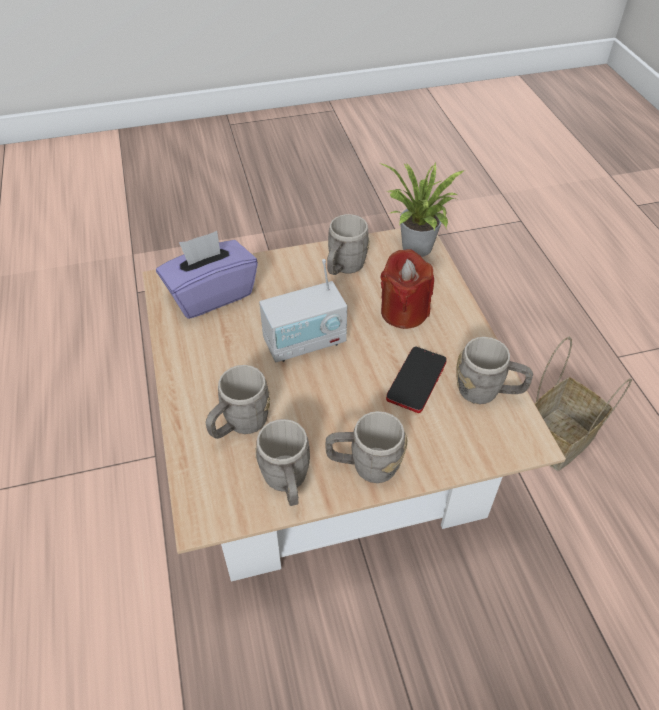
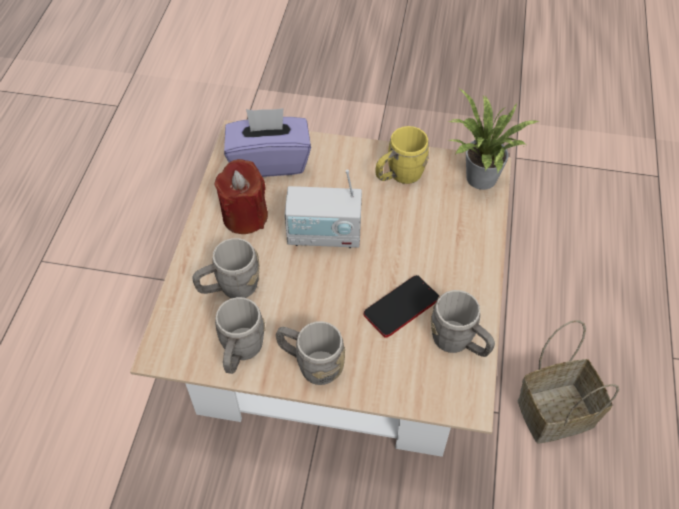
camera: 25 degrees right, 5 degrees up
grey mug [327,214,370,275] -> yellow mug [376,126,429,184]
red candle [381,249,434,329] -> red candle moved to [215,159,268,234]

